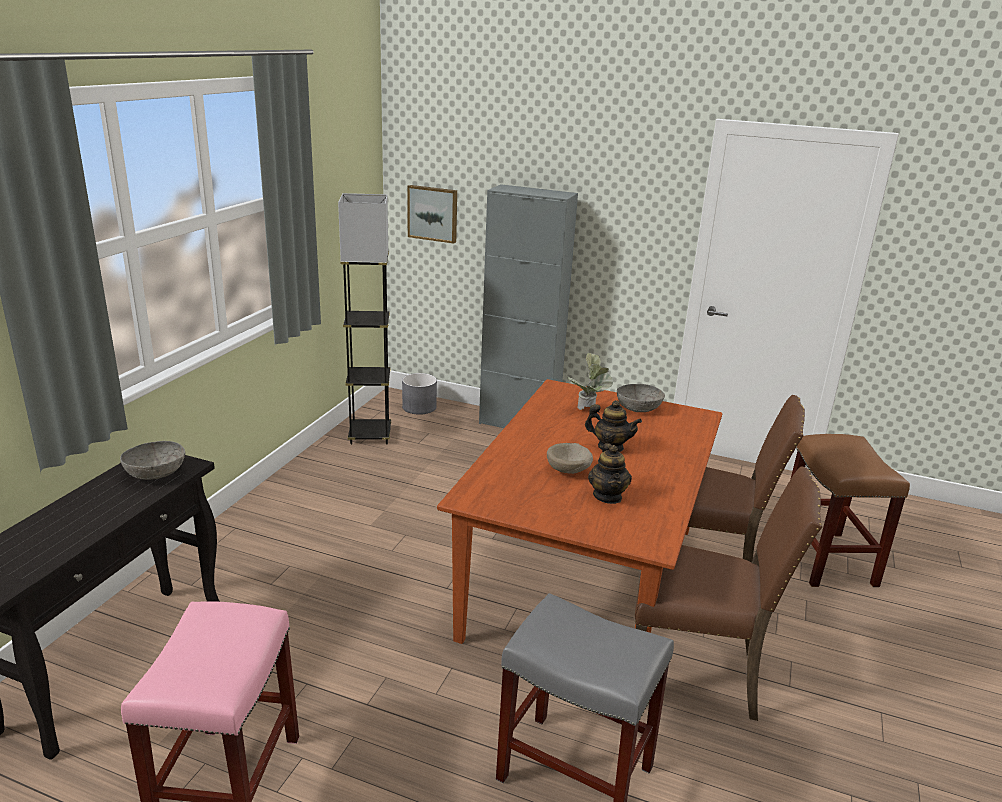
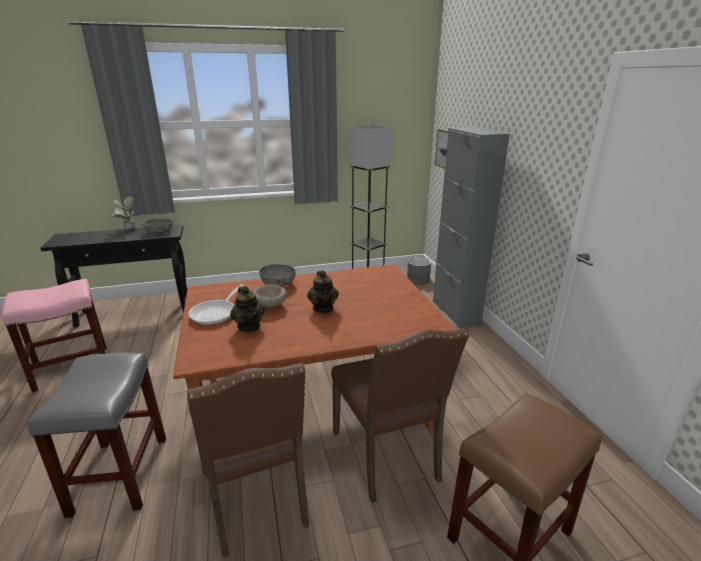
camera: 55 degrees right, 0 degrees up
potted plant [568,353,613,410] -> potted plant moved to [112,196,137,229]
teapot [588,443,632,504] -> teapot turned 75 degrees counterclockwise [230,286,265,332]
grey bowl [617,384,665,412] -> grey bowl moved to [259,264,296,287]
none -> frying pan [188,284,244,325]

